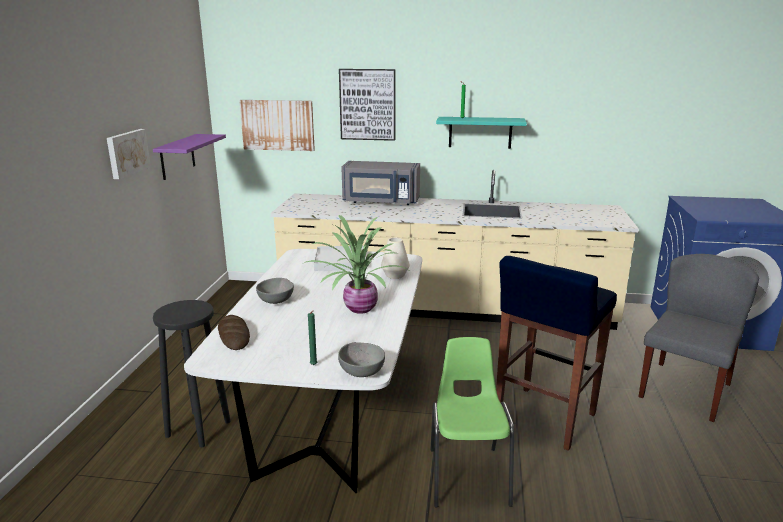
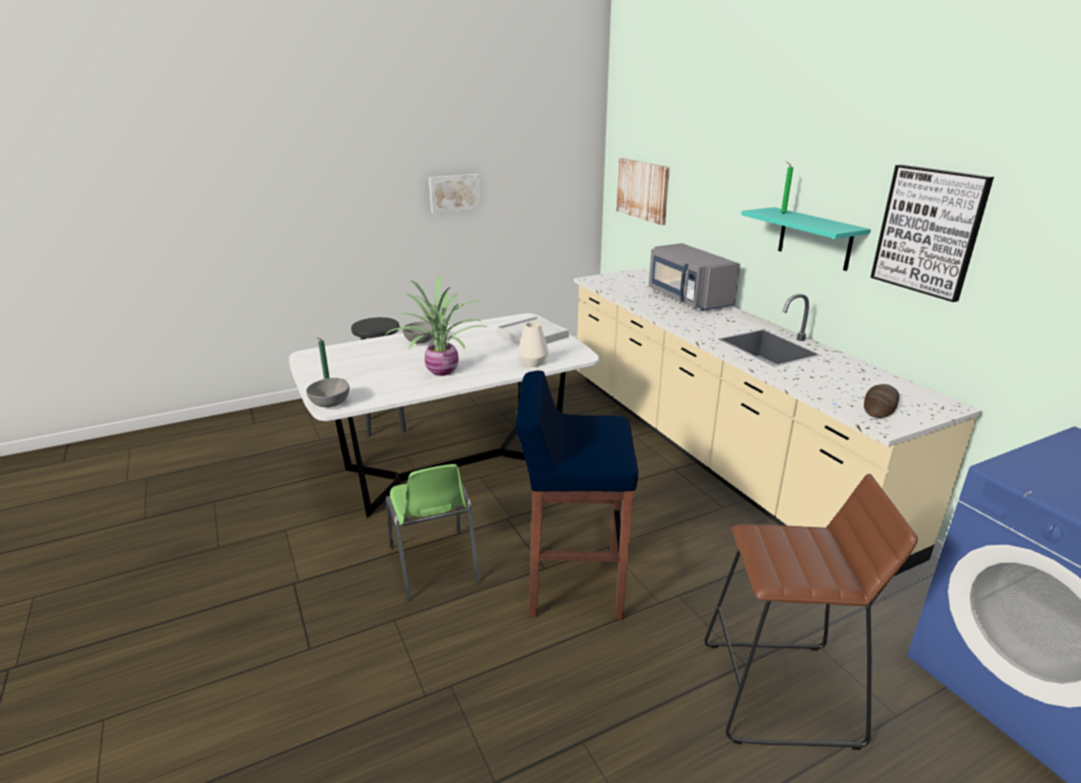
camera: 55 degrees right, 5 degrees up
purple shelf [153,134,226,180] -> none
bread [218,315,250,350] -> bread moved to [864,384,899,418]
picture [339,69,396,141] -> picture moved to [870,165,994,302]
green chair [430,337,514,508] -> green chair turned 105 degrees clockwise [386,464,480,601]
grey chair [638,254,759,422] -> brown stool [704,474,918,750]

